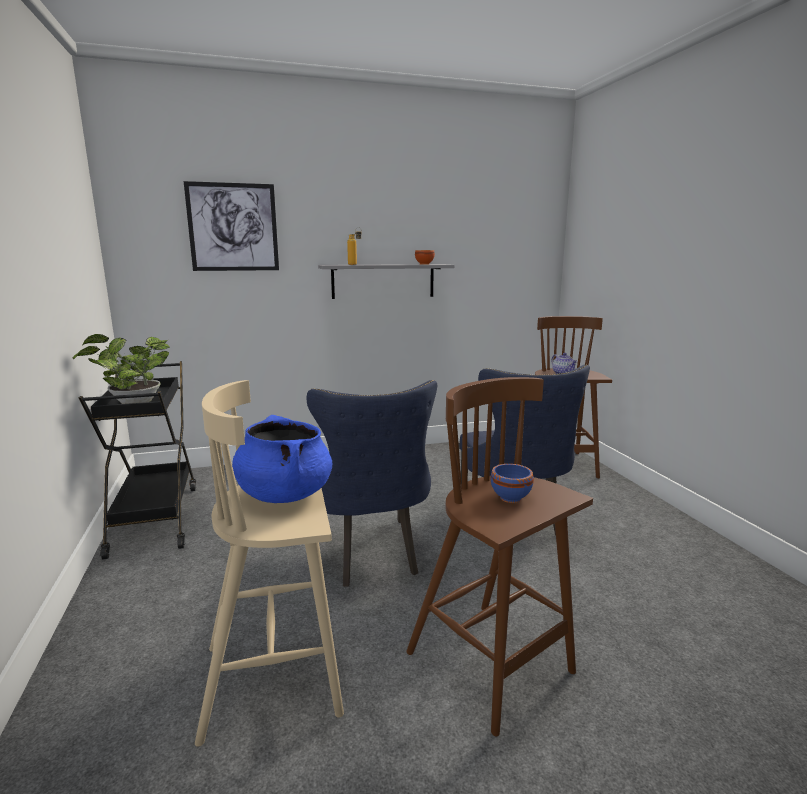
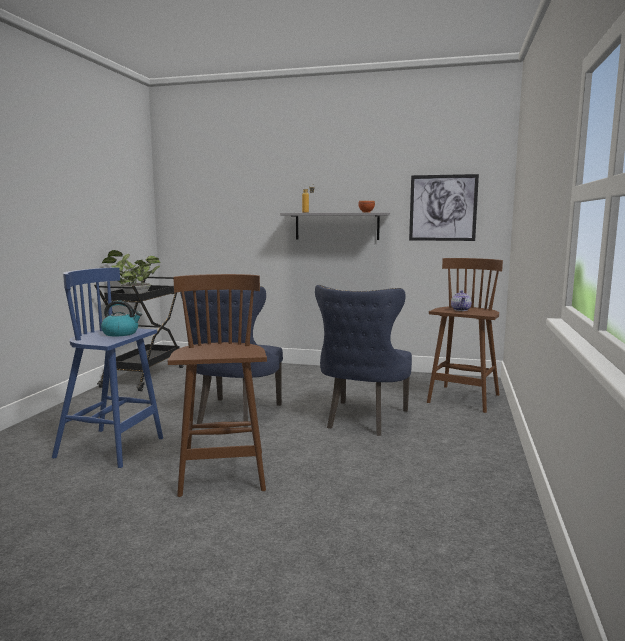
camera: 30 degrees right, 5 degrees down
picture [184,181,279,271] -> picture moved to [409,174,479,241]
beige stool [195,380,344,747] -> blue stool [52,267,163,468]
blue cooking pot [232,415,332,503] -> kettle [101,300,142,336]
blue bowl [490,464,534,503] -> none

